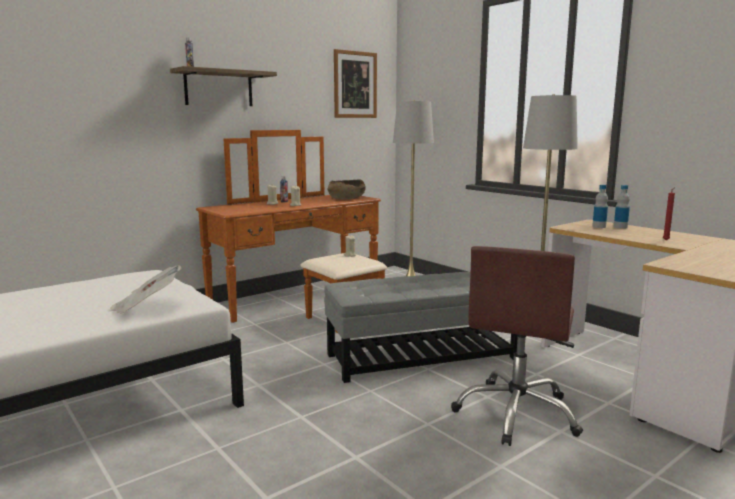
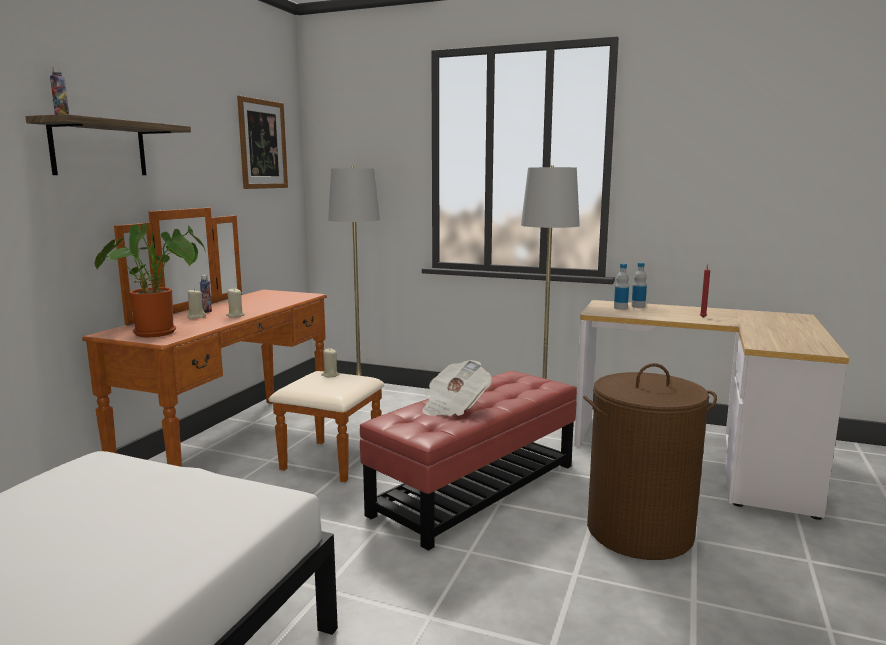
camera: 30 degrees left, 0 degrees up
newspaper [110,266,182,314] -> newspaper moved to [422,360,492,416]
grey ottoman [324,272,518,383] -> red ottoman [360,371,577,551]
brown bowl [327,179,366,200] -> none
brown office chair [451,246,583,446] -> brown laundry basket [583,363,717,560]
none -> potted plant [94,224,205,337]

